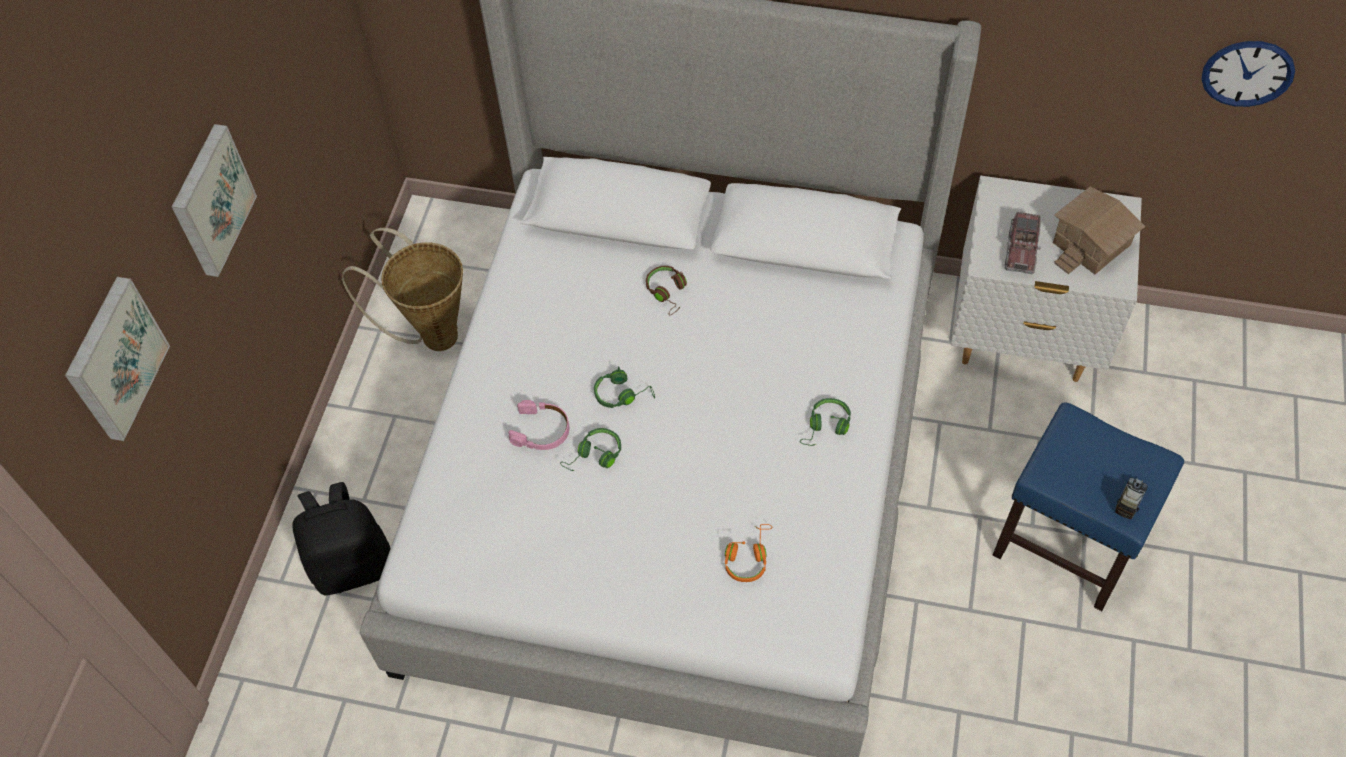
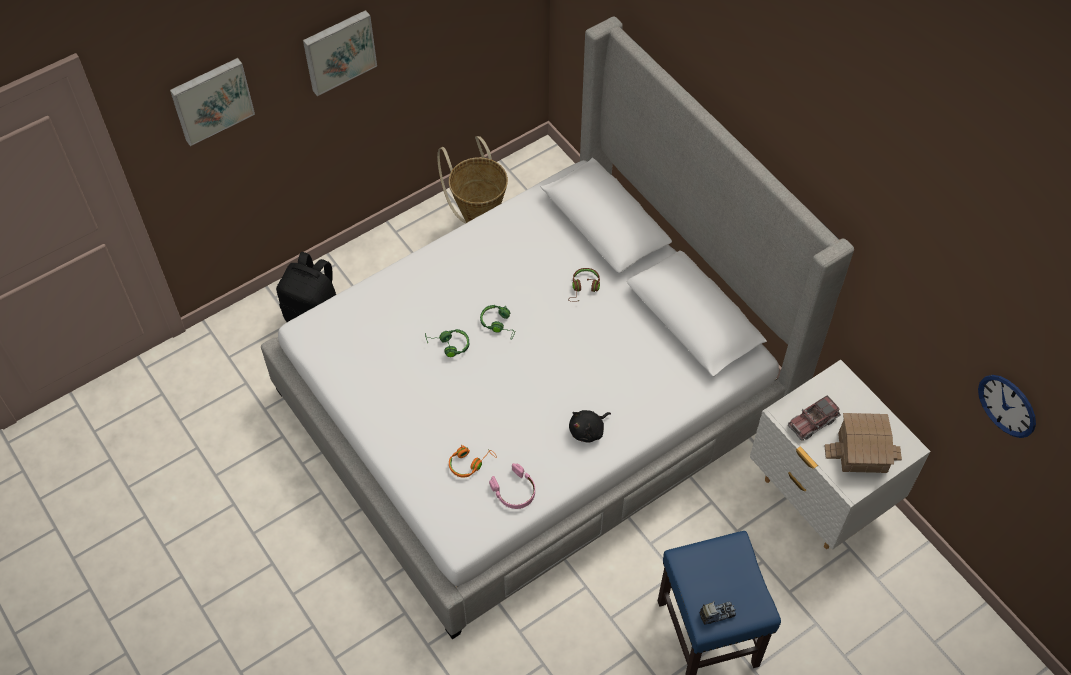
camera: 40 degrees right, 0 degrees up
pink headphones [509,400,569,450] -> pink headphones moved to [489,463,535,509]
green headphones [800,398,851,446] -> black plush toy [569,410,611,443]

